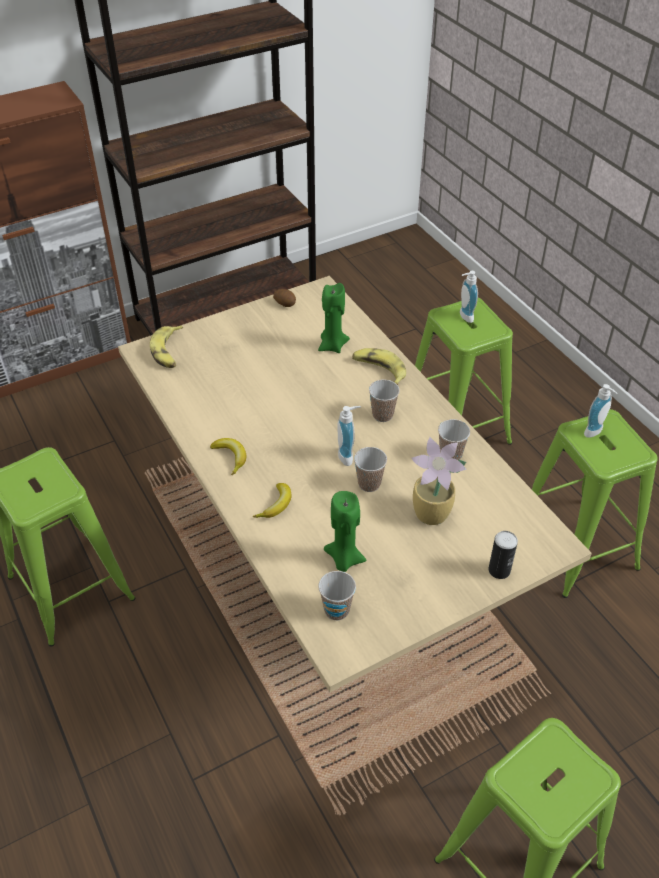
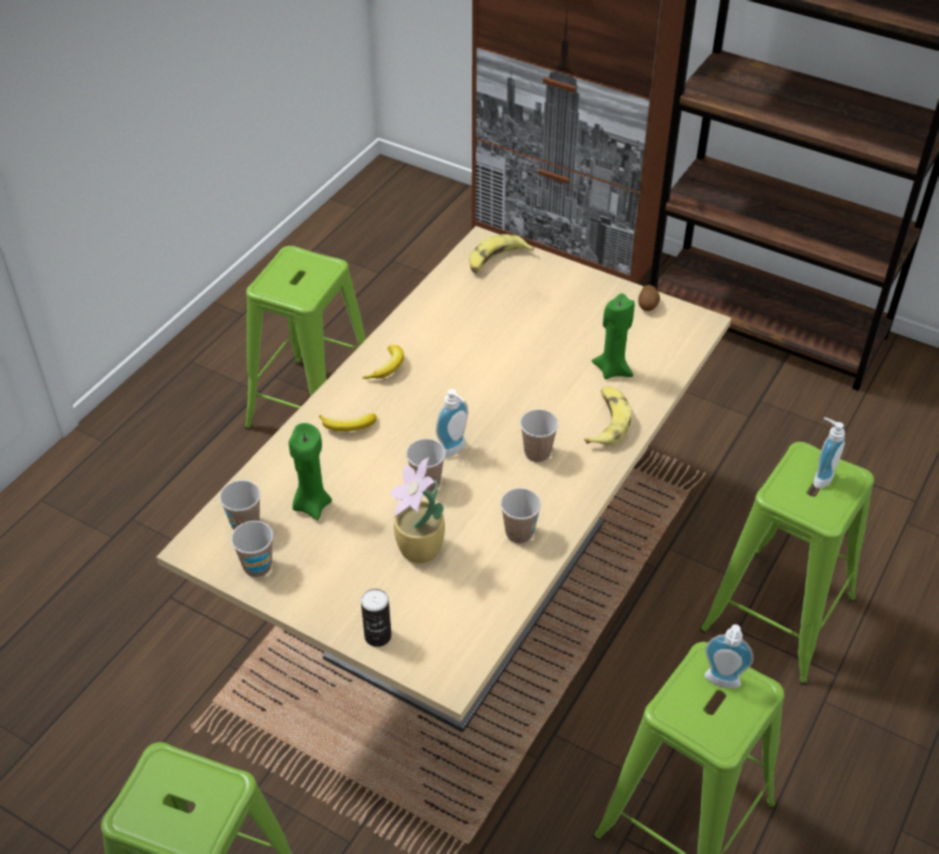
camera: 60 degrees right, 0 degrees up
none -> cup [231,521,273,577]

